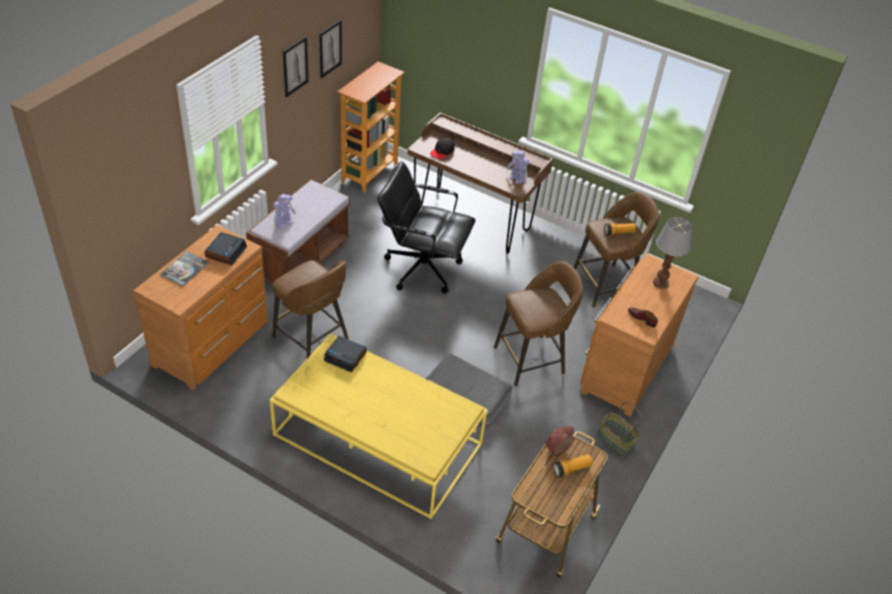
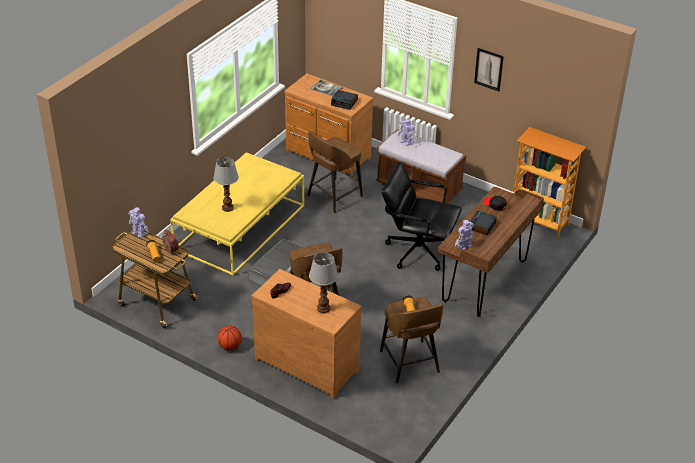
camera: 95 degrees right, 5 degrees down
picture [319,20,342,78] -> none
alarm clock [324,336,366,372] -> alarm clock moved to [470,211,497,235]
black office chair [377,161,476,294] -> black office chair turned 90 degrees counterclockwise [382,161,462,271]
basket [597,402,642,457] -> basketball [217,326,242,350]
none -> toy robot [128,207,149,238]
none -> table lamp [213,157,239,212]

